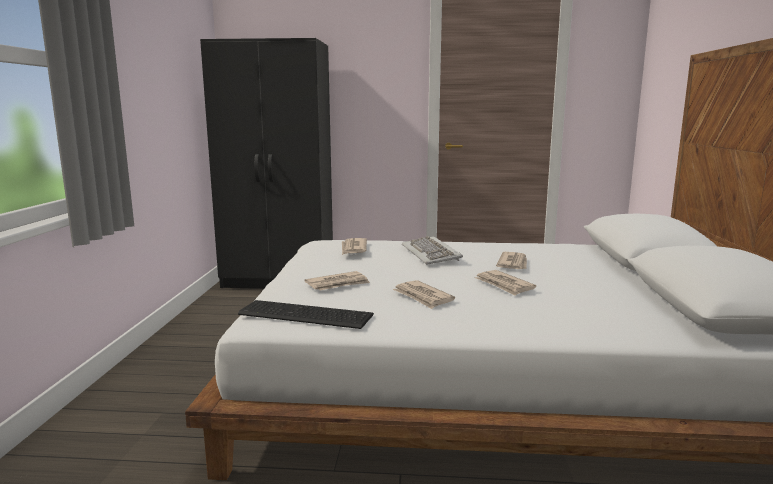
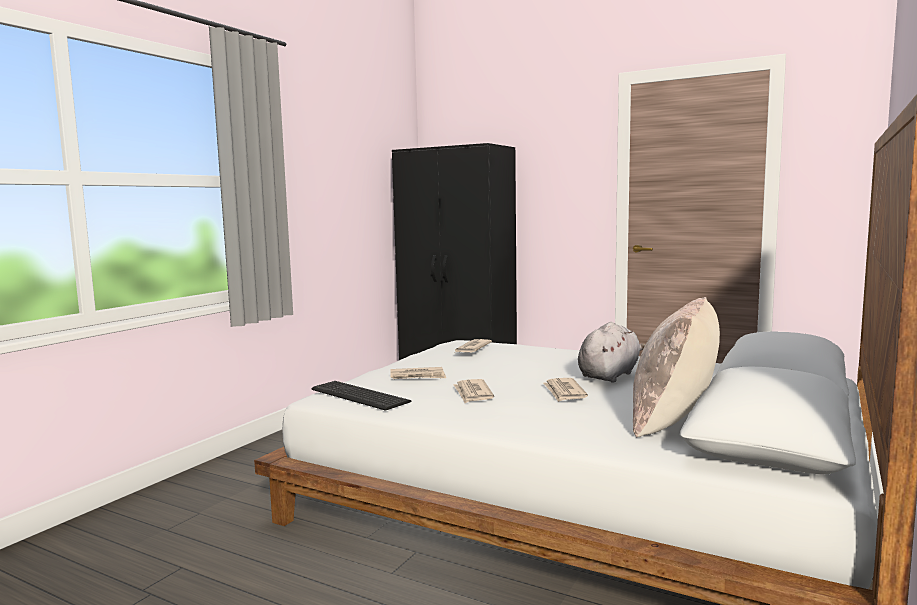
camera: 25 degrees right, 5 degrees down
keyboard [402,236,463,264] -> none
newspaper [496,252,527,269] -> grey plush toy [578,322,646,383]
none -> beige pillow [633,297,720,437]

